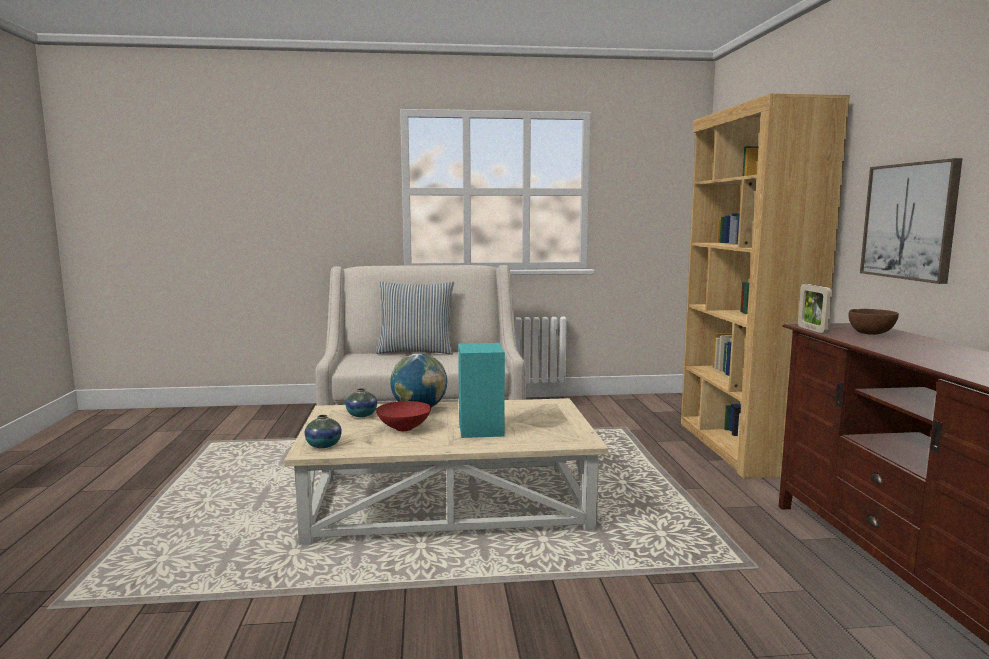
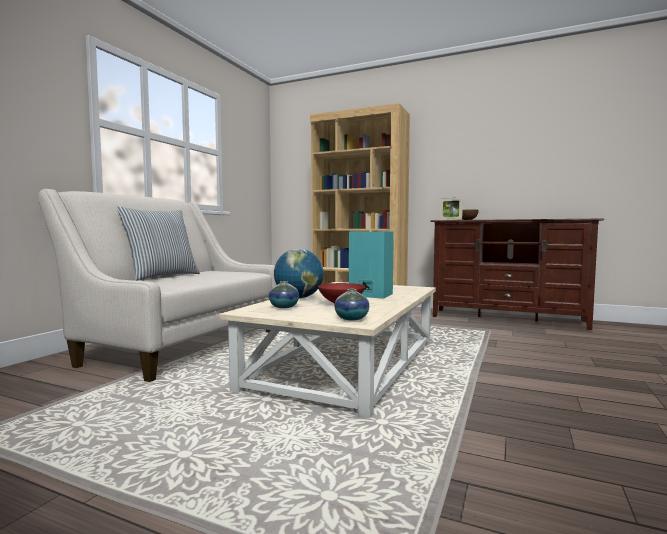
camera: 60 degrees left, 5 degrees down
picture [860,158,963,284] -> none

